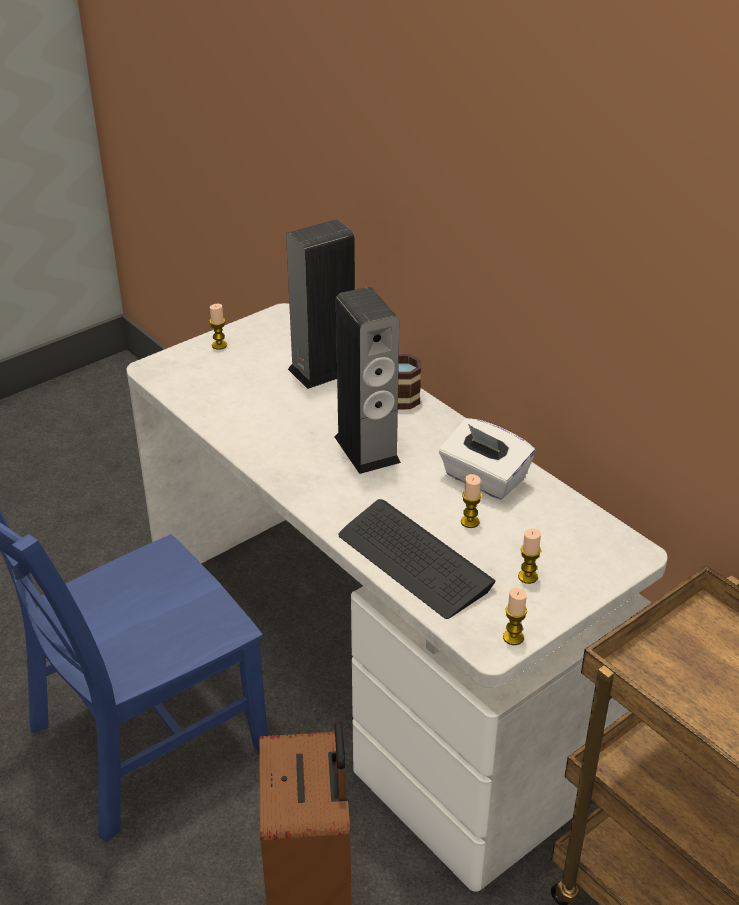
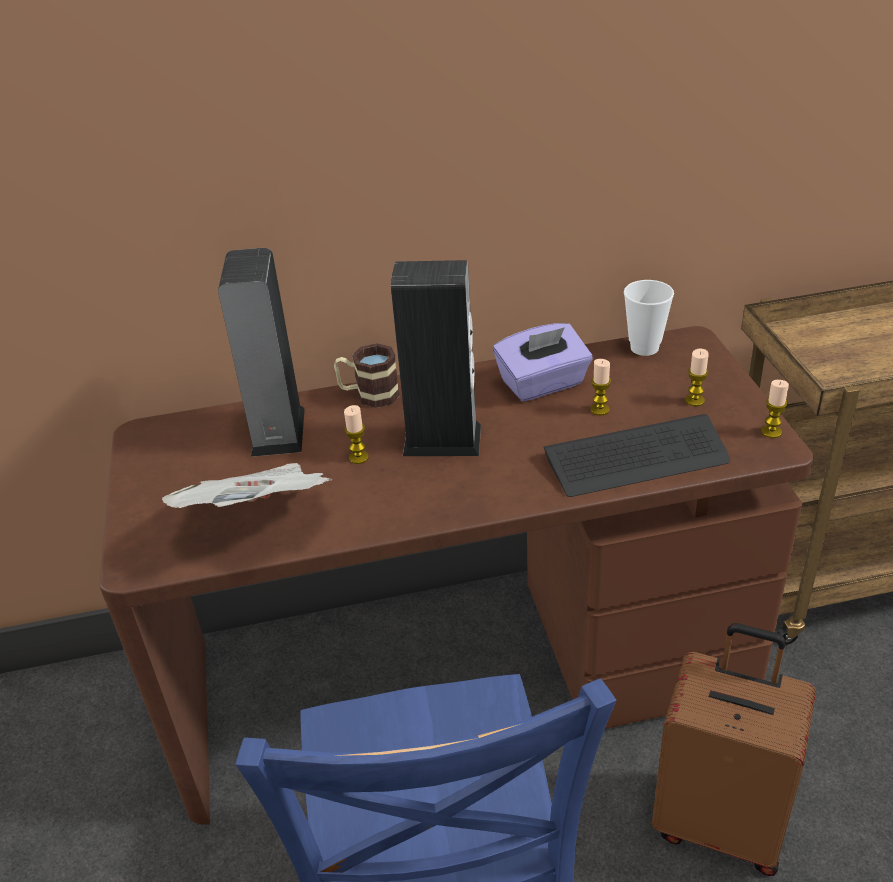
camera: 60 degrees left, 0 degrees up
white desk [127,303,668,892] -> brown desk [99,326,813,825]
candle [209,304,227,350] -> candle moved to [344,405,369,464]
white tissue box [439,418,535,500] -> purple tissue box [493,323,593,401]
none -> newspaper [162,463,332,508]
none -> cup [624,280,674,356]

